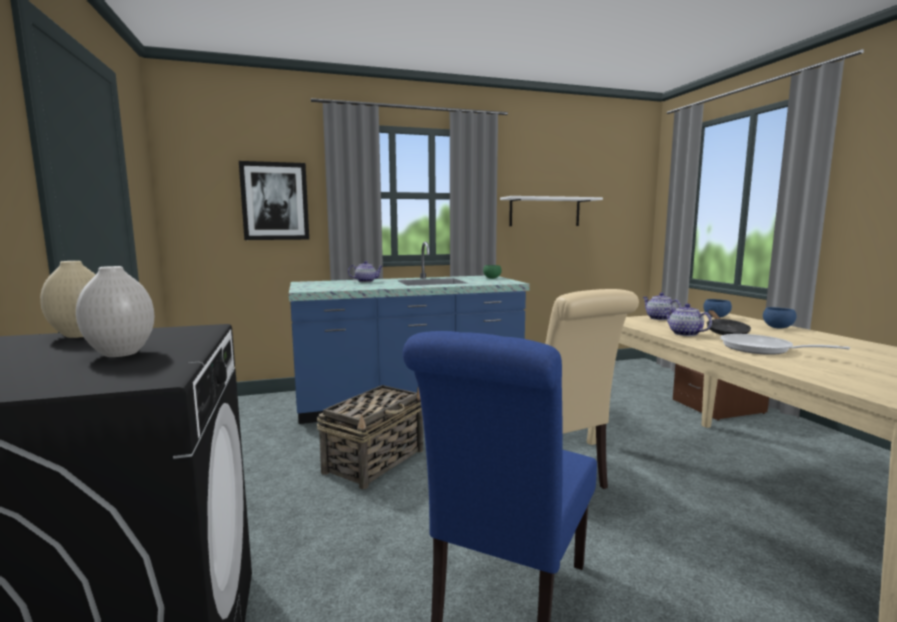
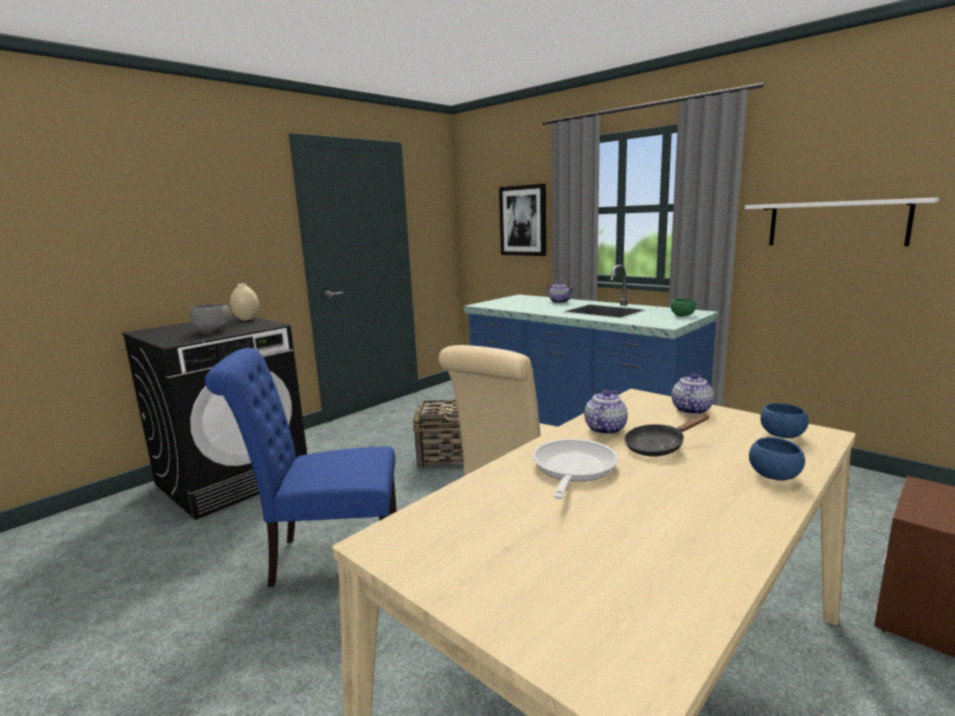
camera: 60 degrees right, 5 degrees up
white vase [76,266,154,357] -> grey bowl [190,304,231,332]

